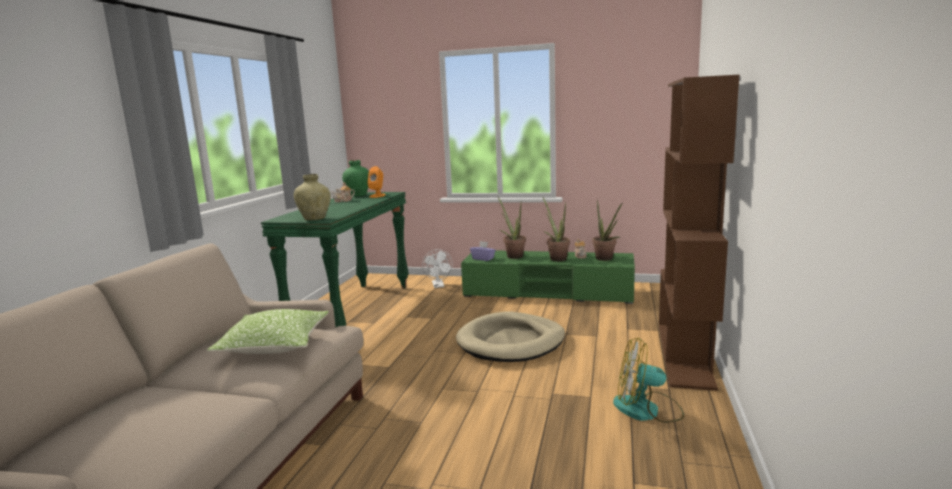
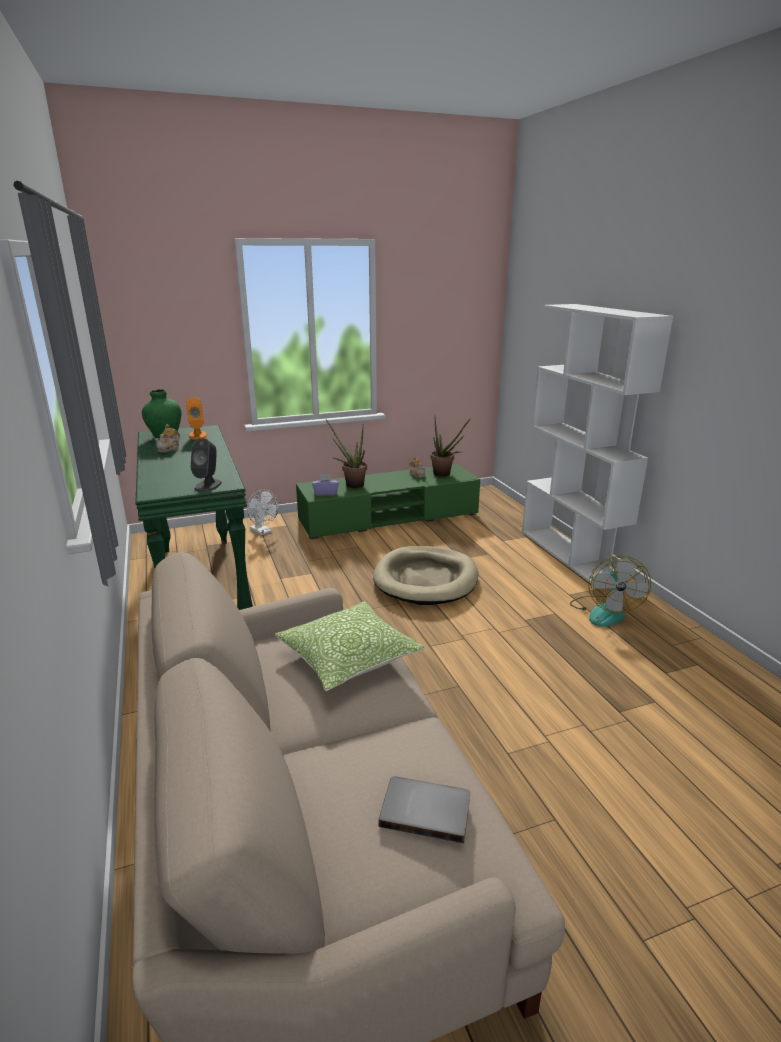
camera: 35 degrees left, 10 degrees up
beige vase [294,174,331,220] -> grey speaker [190,438,222,492]
potted plant [542,196,570,261] -> none
fan [613,338,684,423] -> fan turned 60 degrees counterclockwise [570,556,651,626]
brown bookcase [659,75,739,391] -> white bookcase [522,304,673,583]
none -> grey book [378,777,470,843]

